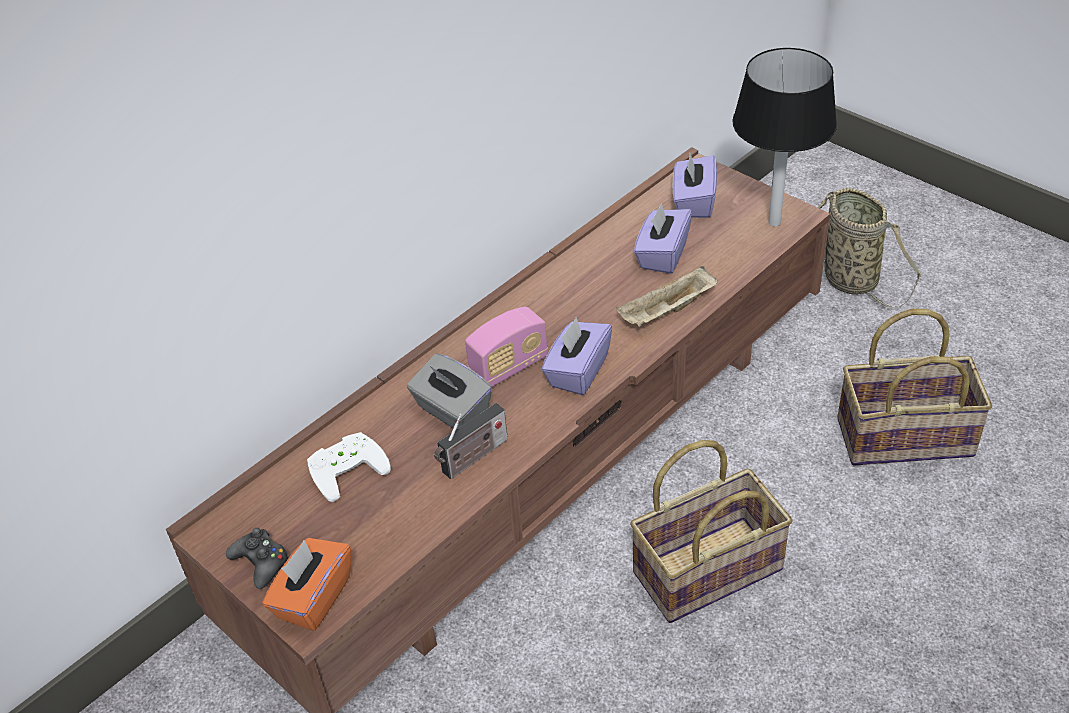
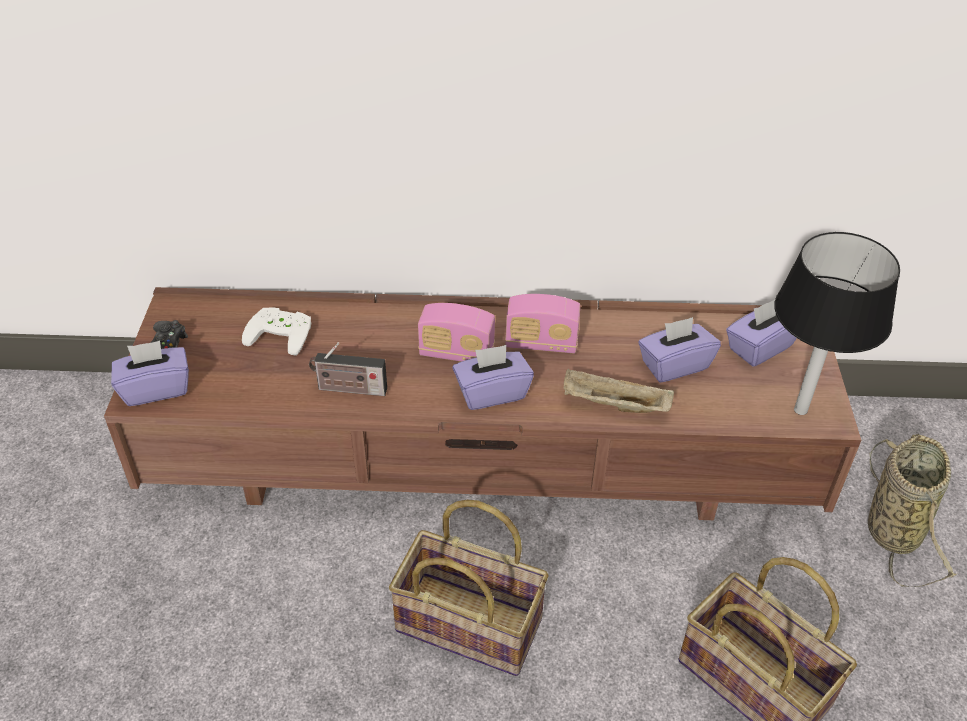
camera: 45 degrees right, 0 degrees up
orange tissue box [262,538,351,631] -> purple tissue box [111,341,189,406]
grey tissue box [407,353,492,429] -> none
none -> radio [505,294,581,353]

